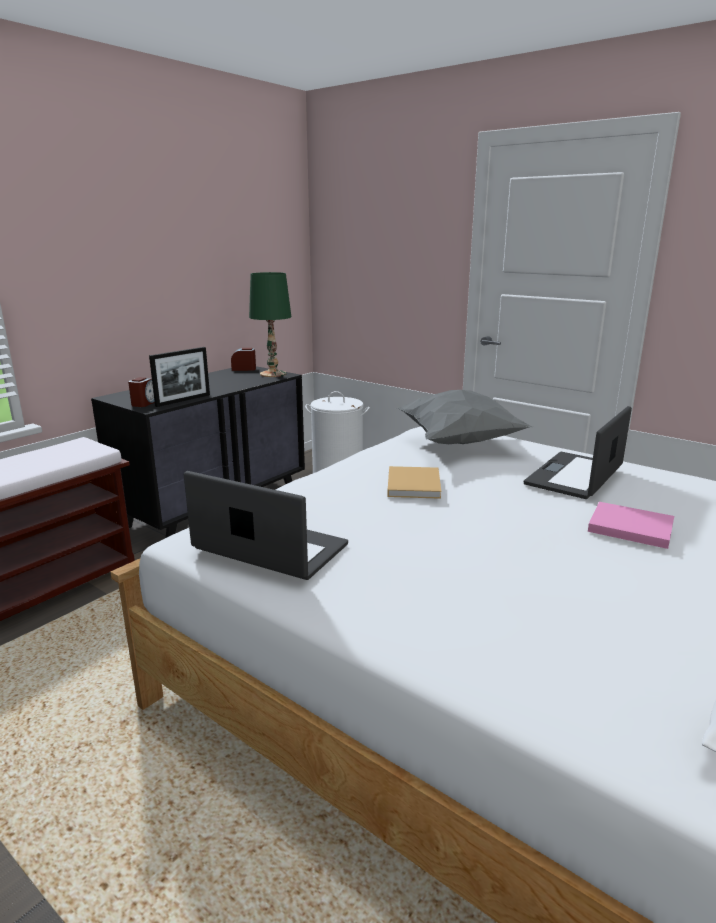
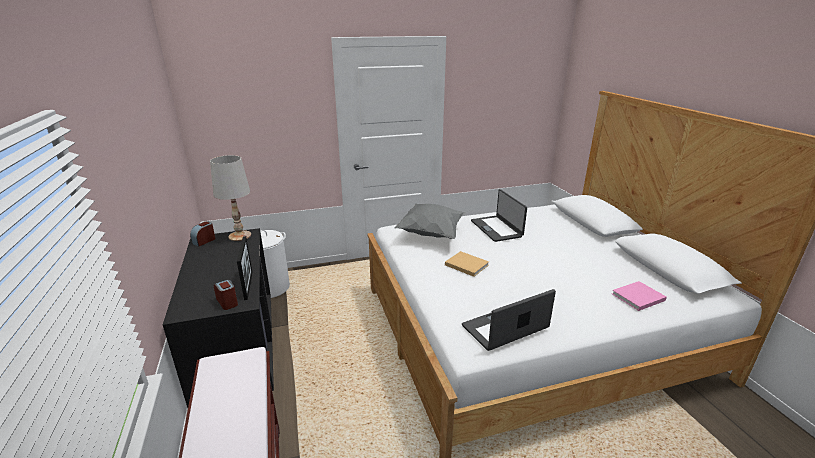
camera: 55 degrees left, 5 degrees up
green table lamp [249,272,291,377] -> white table lamp [210,155,251,241]
pink book [588,502,674,549] -> pink book moved to [612,281,667,311]

